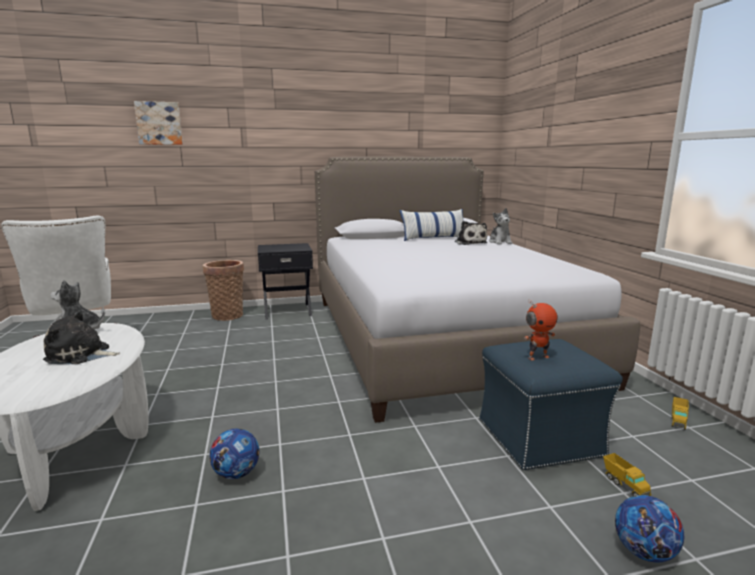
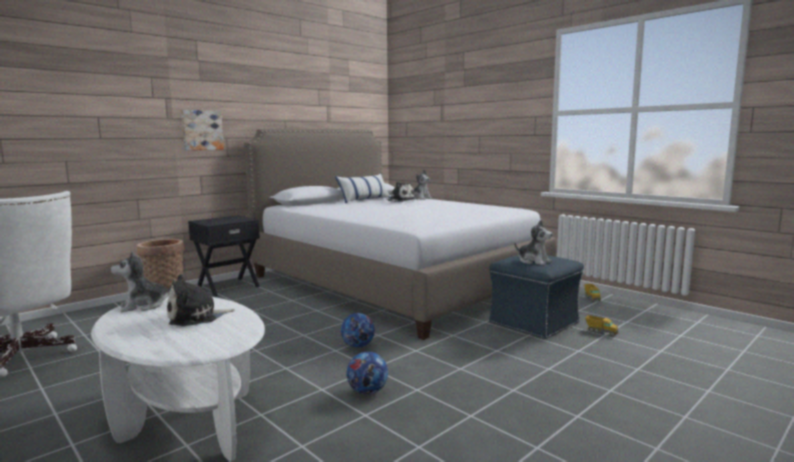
camera: 30 degrees left, 5 degrees down
picture [134,101,183,145] -> picture moved to [181,110,224,150]
toy robot [524,300,558,360] -> plush toy [514,220,553,265]
football [615,495,684,563] -> football moved to [341,313,375,347]

